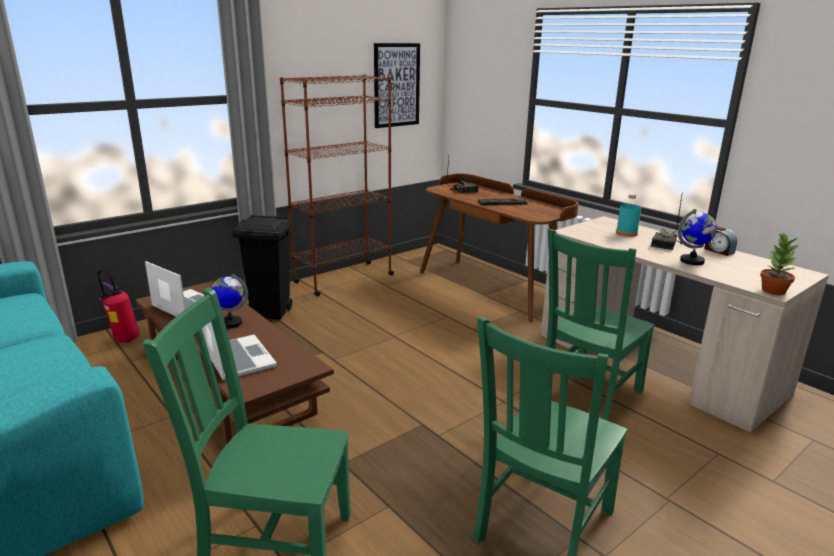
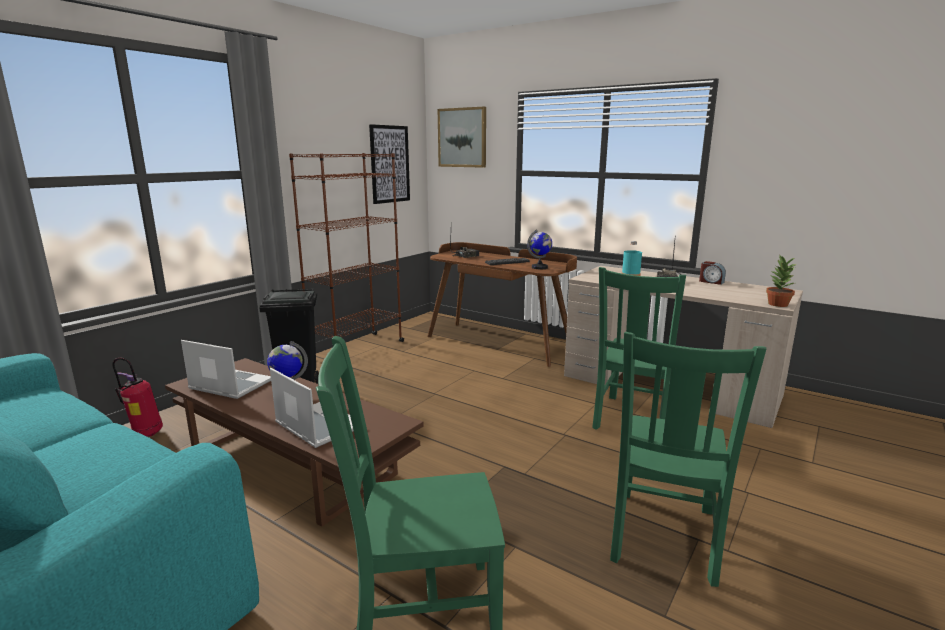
camera: 15 degrees left, 5 degrees down
globe [678,209,717,265] -> globe moved to [527,230,552,269]
none -> picture [438,107,486,168]

